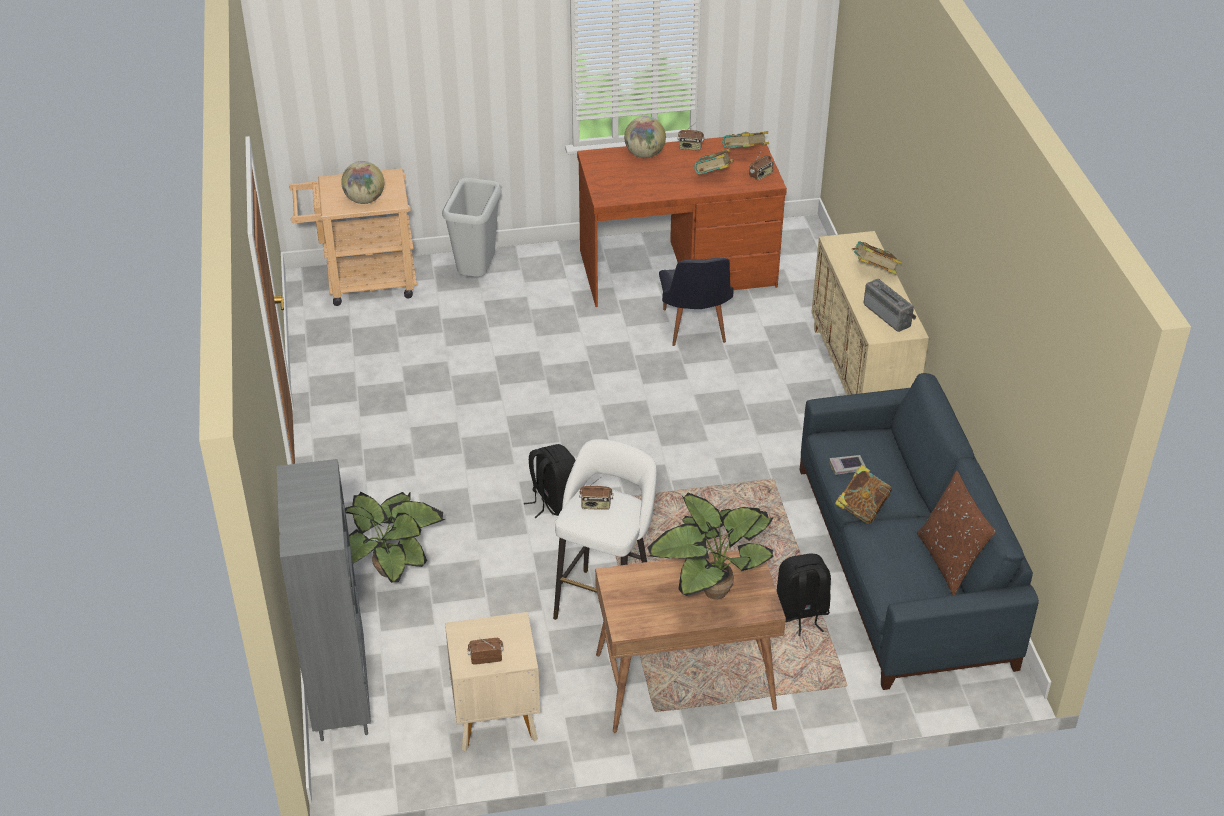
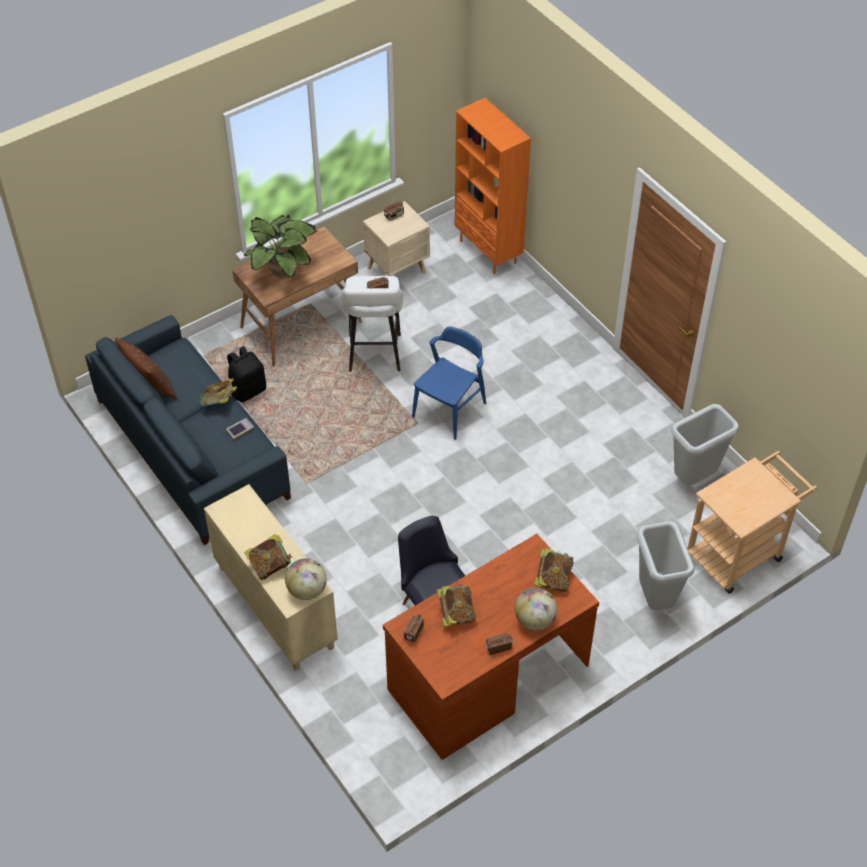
camera: 155 degrees right, 10 degrees up
grey bookcase [277,459,371,741] -> orange bookcase [455,98,531,274]
globe [341,161,384,204] -> globe moved to [285,558,327,600]
potted plant [345,492,446,583] -> none
black backpack [524,444,575,518] -> blue chair [412,326,486,440]
book [722,131,769,148] -> book moved to [534,548,573,592]
radio [864,279,917,332] -> none
none -> grey trash can [671,404,739,485]

